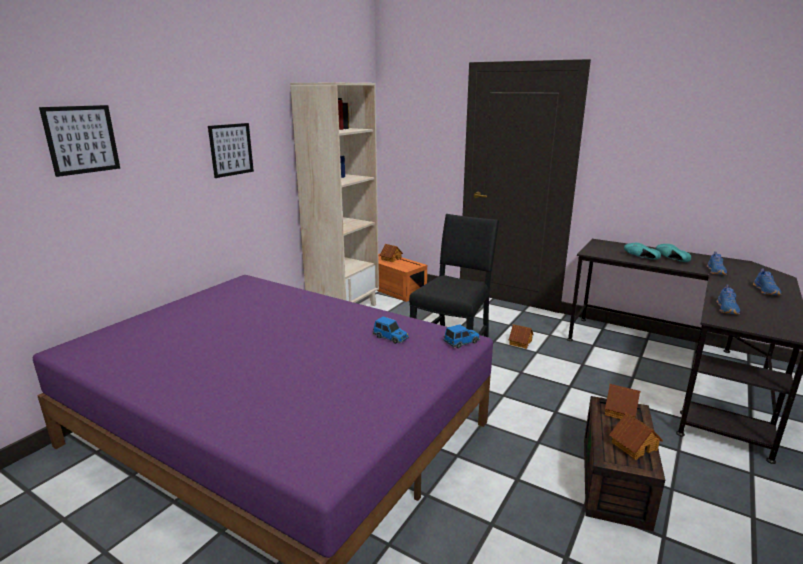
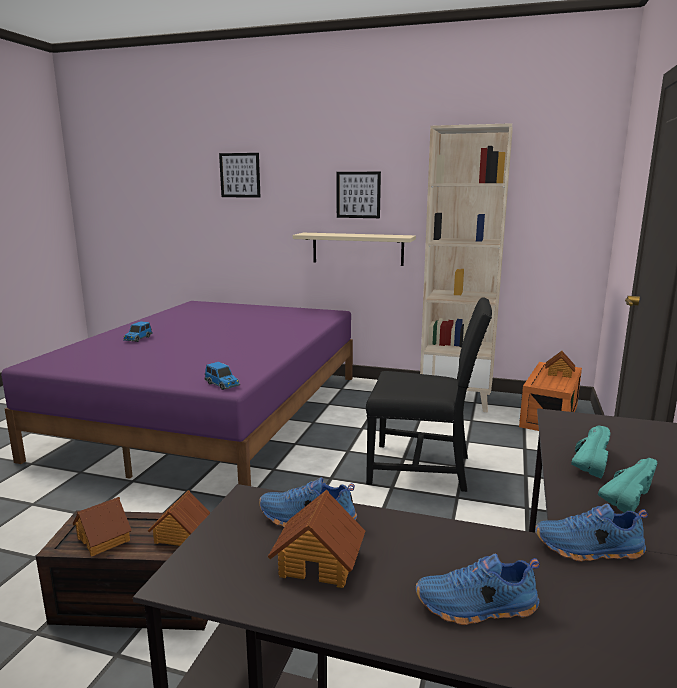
camera: 75 degrees right, 5 degrees down
toy car [373,316,409,344] -> toy car moved to [123,321,152,342]
toy house [509,324,534,349] -> toy house moved to [268,490,365,588]
none -> beige shelf [293,233,416,266]

